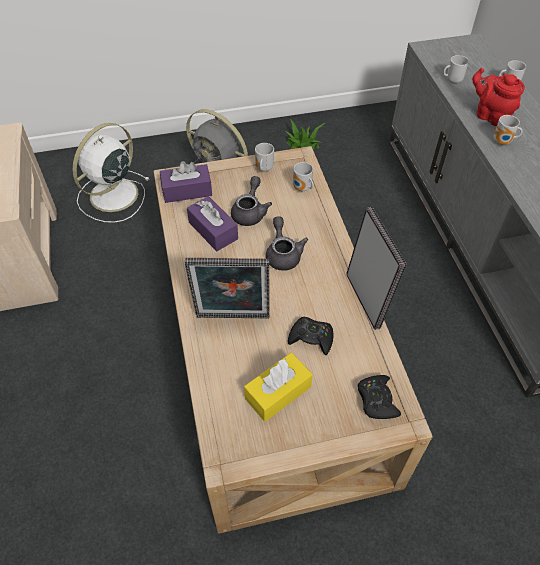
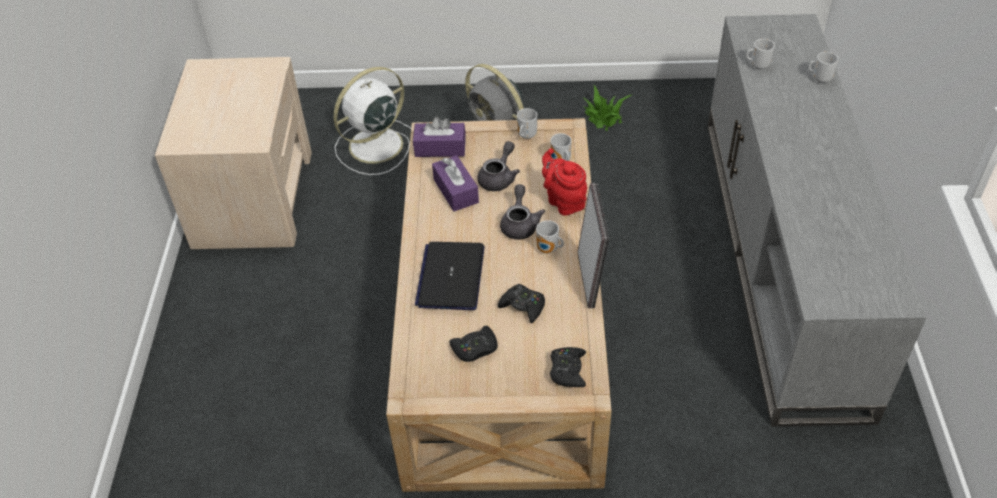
camera: 15 degrees right, 5 degrees down
picture frame [185,258,270,319] -> laptop [415,242,484,310]
yellow tissue box [244,353,313,422] -> black game controller [449,326,498,362]
red teapot [472,68,525,126] -> red teapot moved to [542,148,587,216]
mug [493,115,523,145] -> mug moved to [536,220,564,253]

